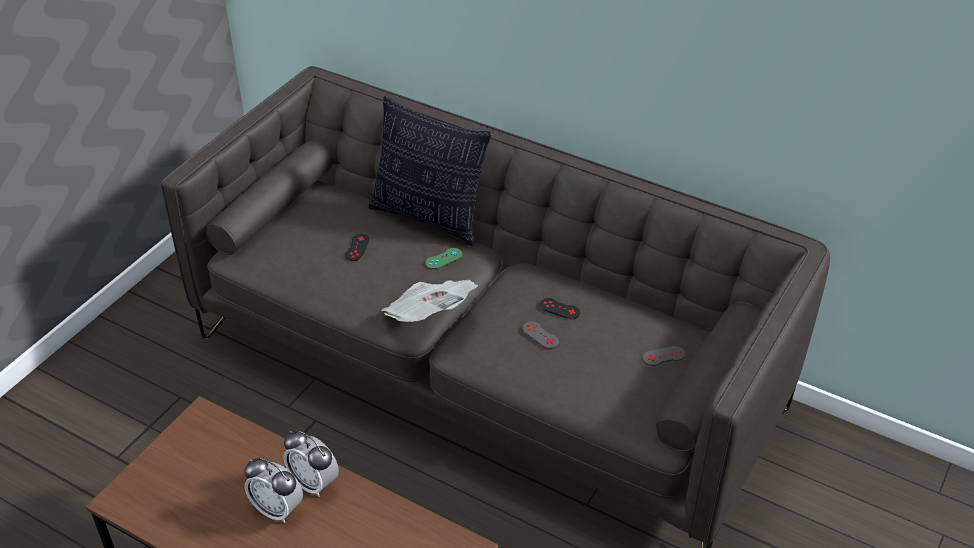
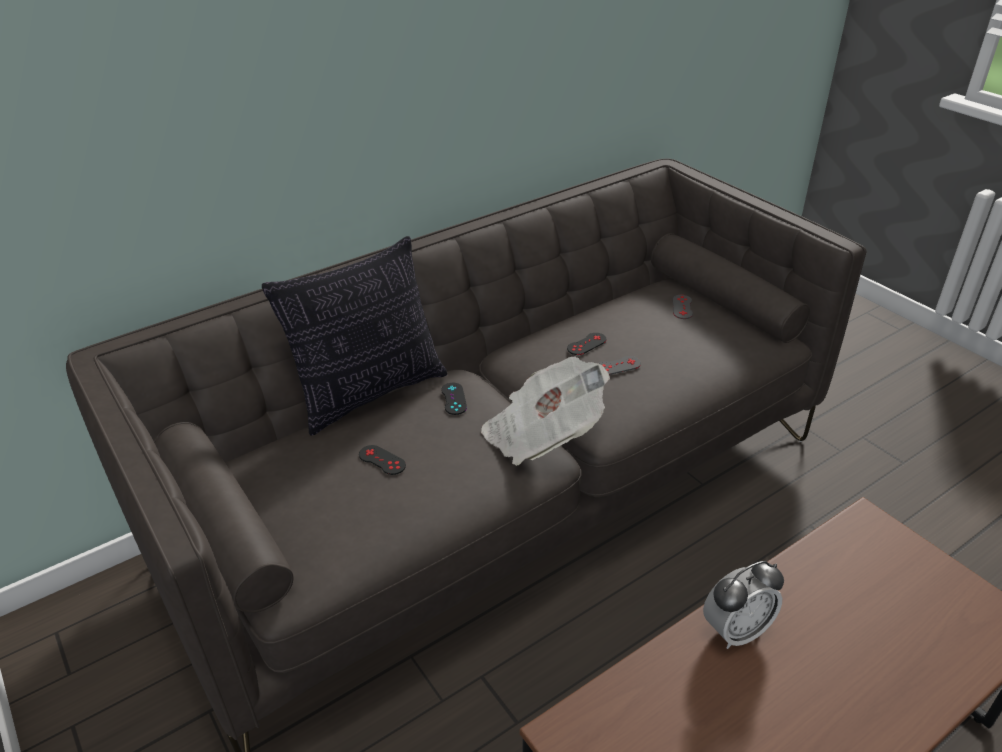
camera: 65 degrees left, 5 degrees down
alarm clock [244,458,303,523] -> none
green game controller [425,248,462,269] -> black game controller [441,383,467,415]

